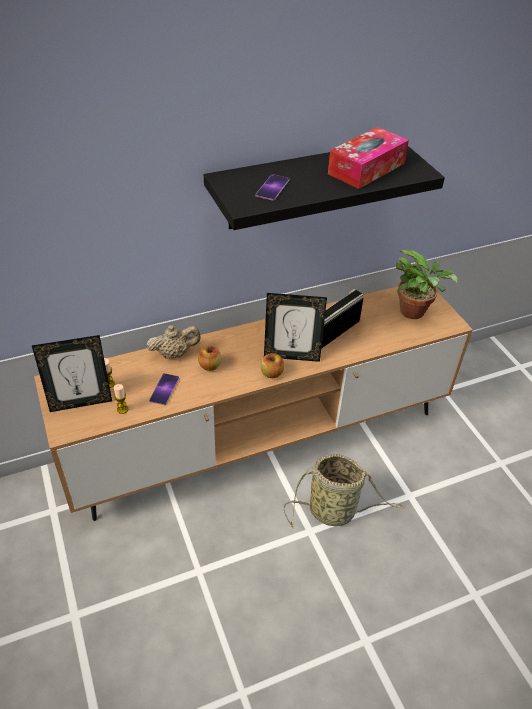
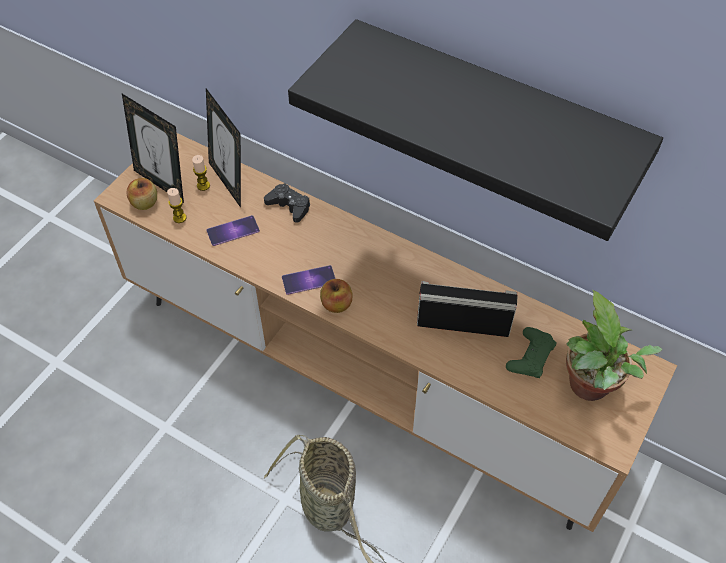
camera: 55 degrees right, 10 degrees up
beige teapot [146,325,200,359] -> black game controller [264,183,310,223]
apple [198,346,222,371] -> apple moved to [127,178,157,210]
phone [256,174,290,201] -> phone moved to [282,265,335,295]
picture frame [264,293,327,362] -> picture frame moved to [206,88,241,208]
tissue box [328,127,409,189] -> none
none -> green game controller [506,327,557,378]

